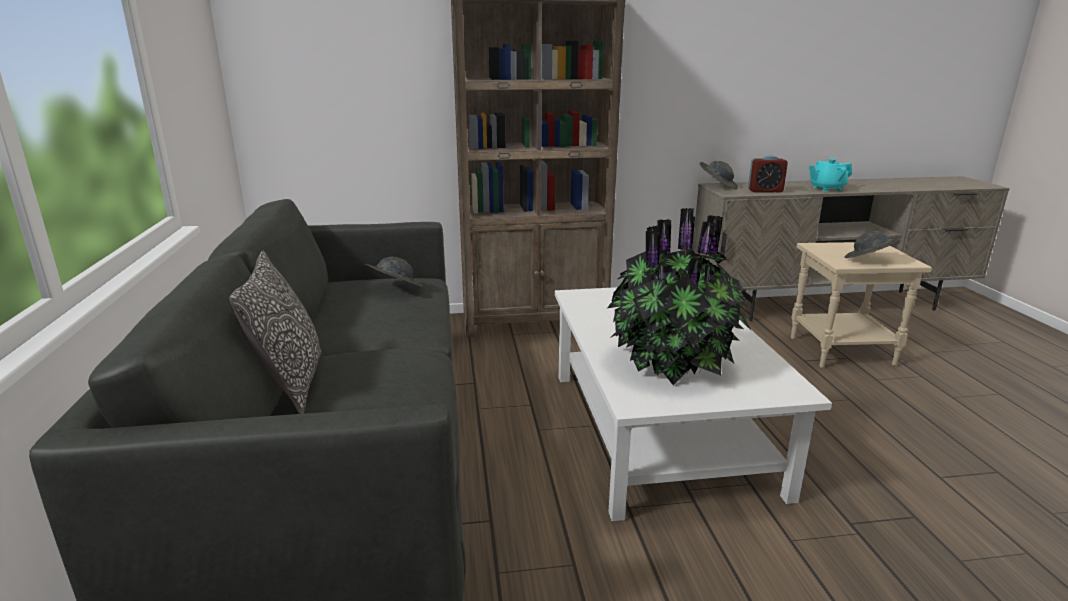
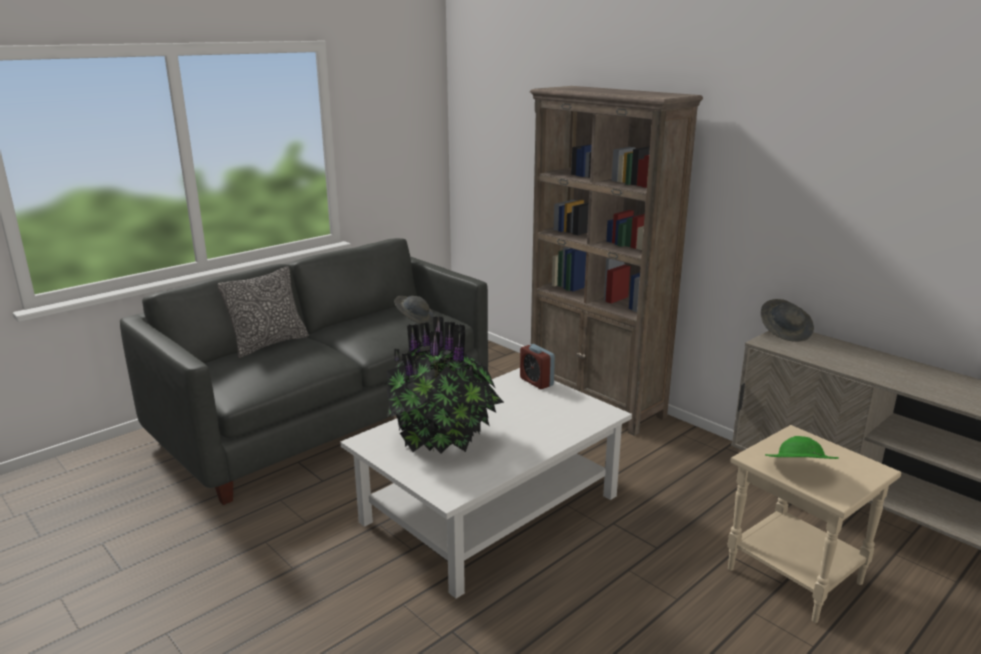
camera: 55 degrees right, 0 degrees up
alarm clock [748,155,788,192] -> alarm clock moved to [520,344,555,389]
turquoise teapot [809,159,852,191] -> none
grey hat [845,231,902,258] -> green hat [765,436,839,459]

